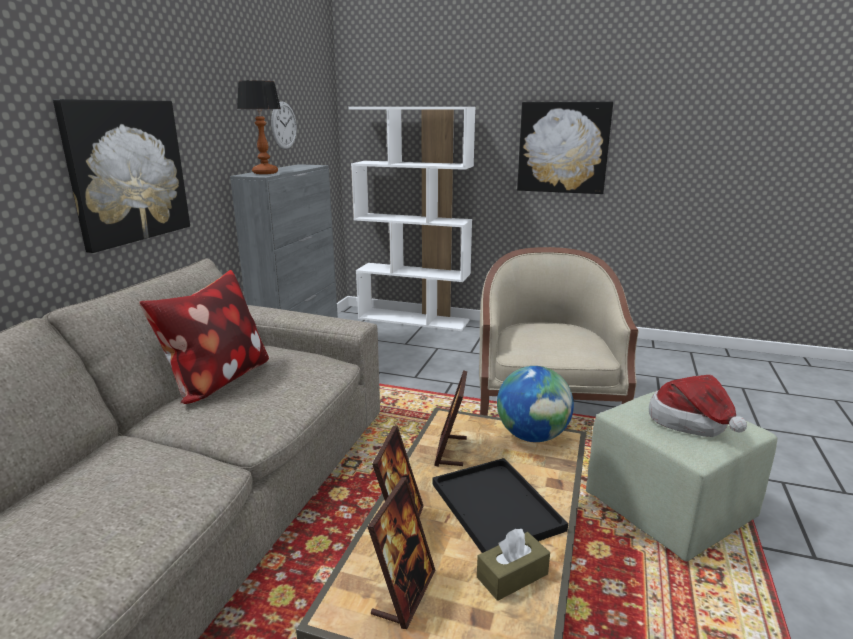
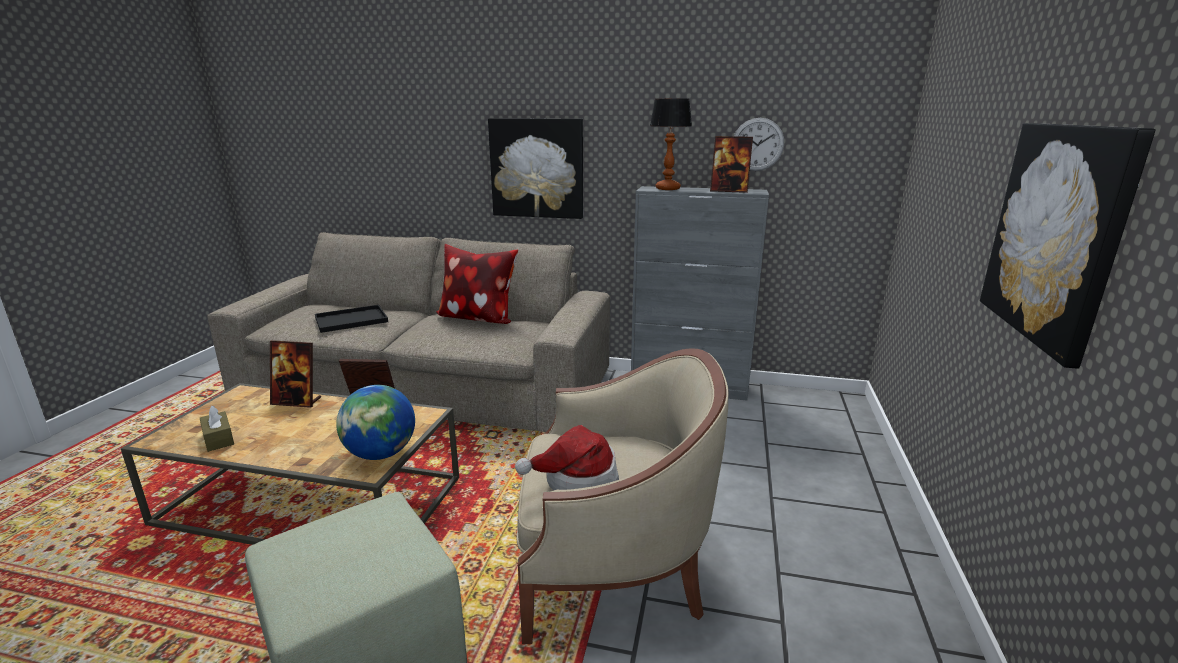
camera: 85 degrees right, 0 degrees up
white bookcase [348,107,475,331] -> none
picture frame [368,477,435,629] -> picture frame moved to [710,136,753,193]
black tray [433,458,568,553] -> black tray moved to [315,305,388,333]
hat [649,375,747,437] -> hat moved to [515,425,619,490]

